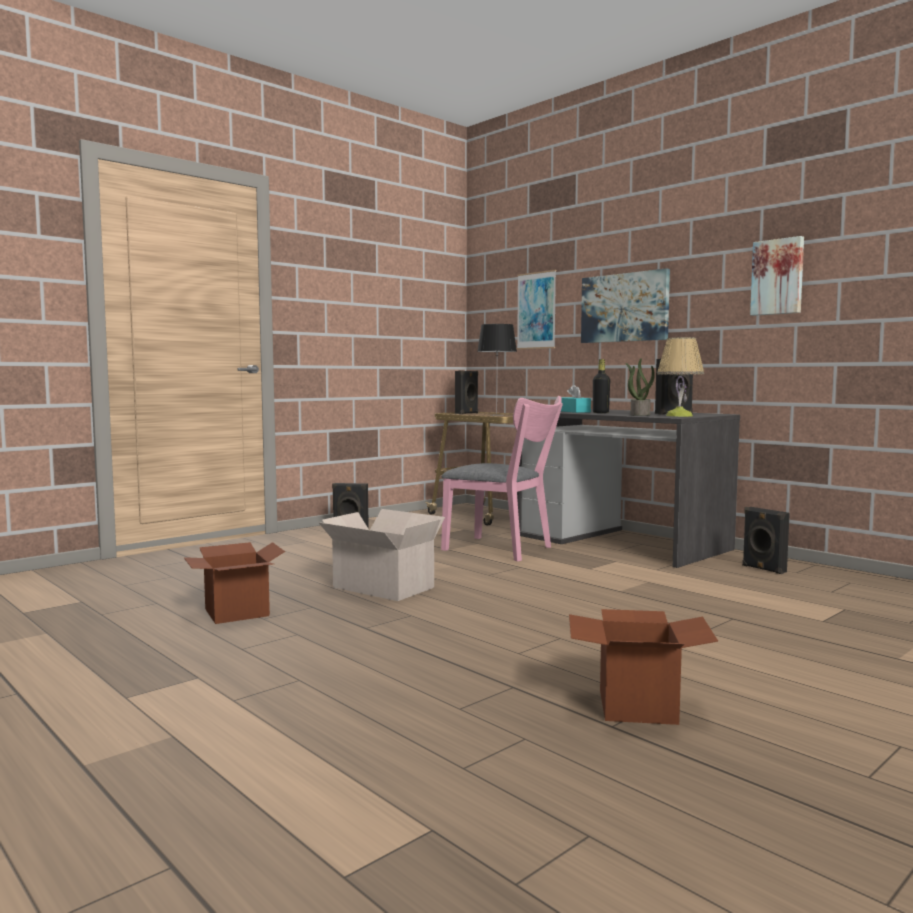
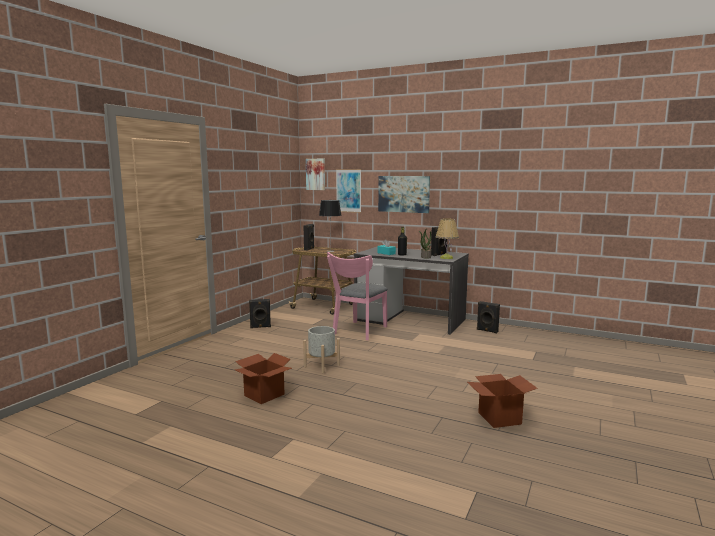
camera: 20 degrees left, 5 degrees up
cardboard box [318,509,445,601] -> grey planter [303,326,340,373]
pink chair [441,396,563,561] -> pink chair turned 105 degrees clockwise [327,252,388,340]
picture [750,236,804,316] -> picture moved to [306,159,325,190]

